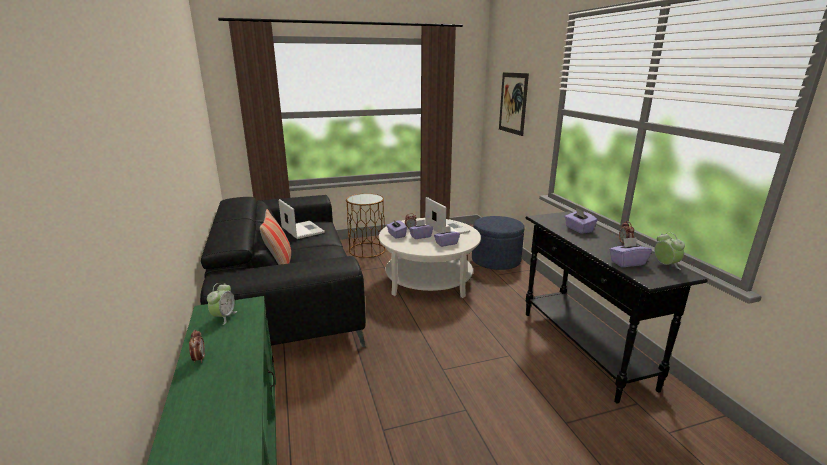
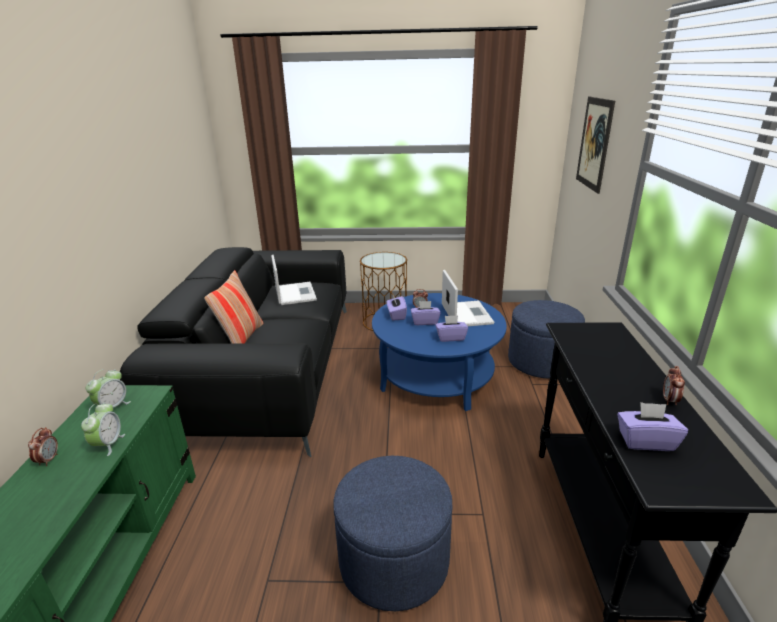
camera: 20 degrees right, 5 degrees up
white coffee table [379,218,481,298] -> blue coffee table [372,293,507,411]
purple tissue box [565,208,597,234] -> none
alarm clock [654,232,685,270] -> alarm clock moved to [81,402,125,456]
none -> blue ottoman [334,456,452,611]

